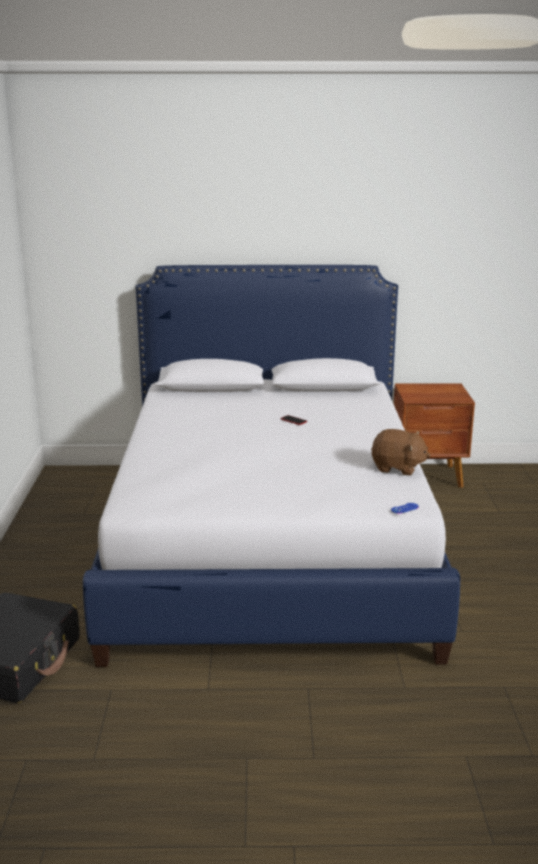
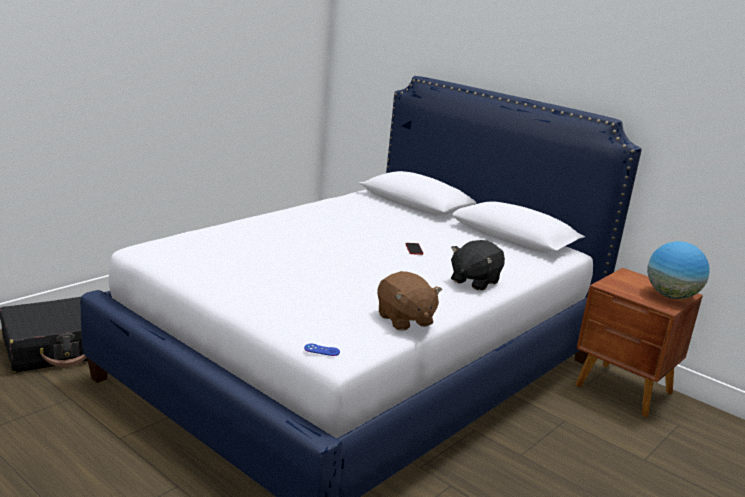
camera: 40 degrees right, 0 degrees up
none -> black plush toy [451,240,505,291]
none -> globe [647,241,710,299]

